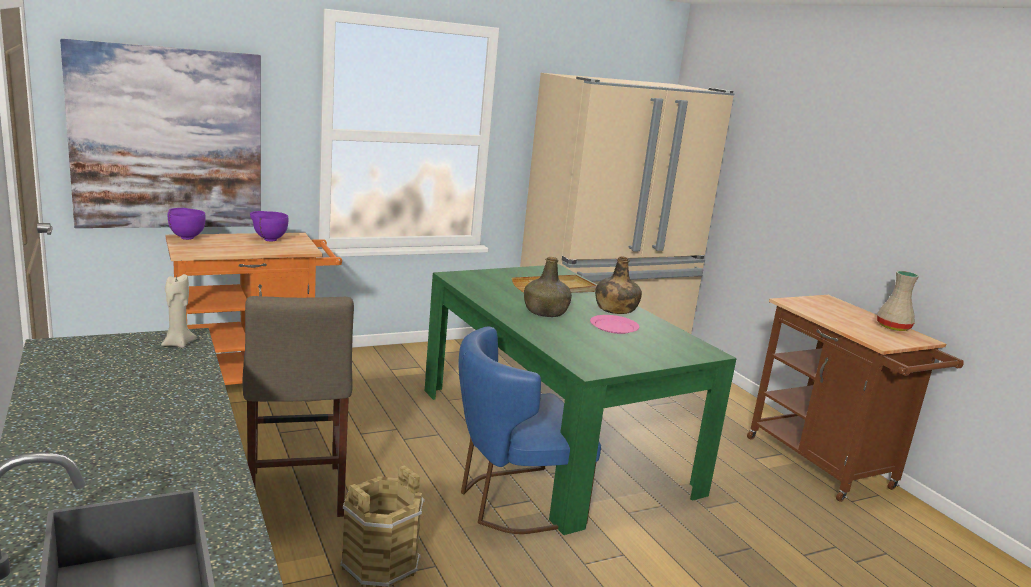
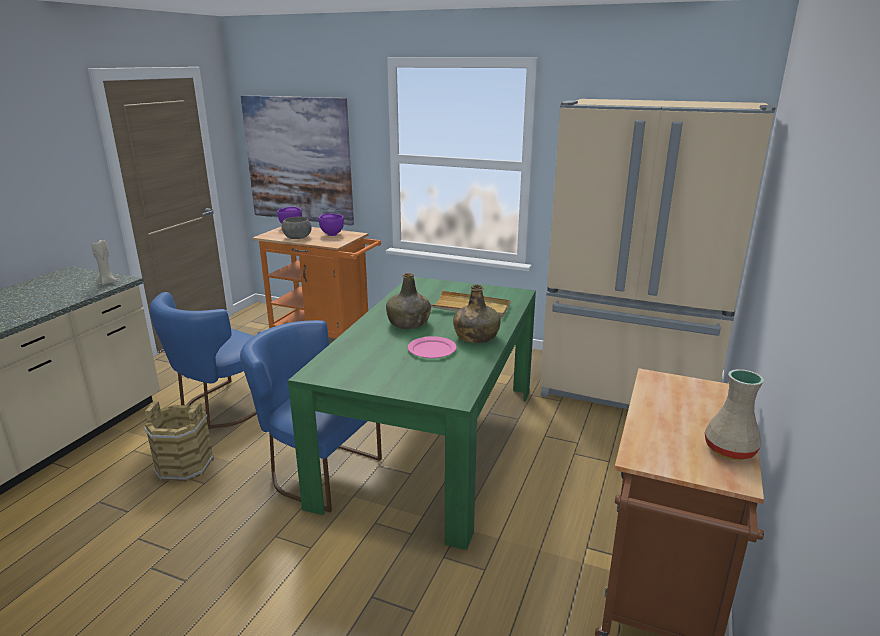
camera: 50 degrees right, 5 degrees up
beige stool [243,296,354,517] -> blue chair [150,292,257,429]
none -> grey bowl [282,217,311,239]

